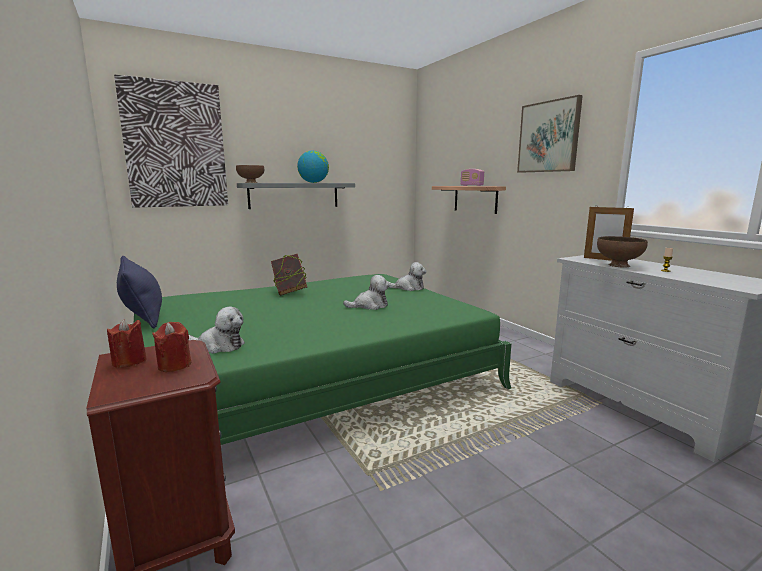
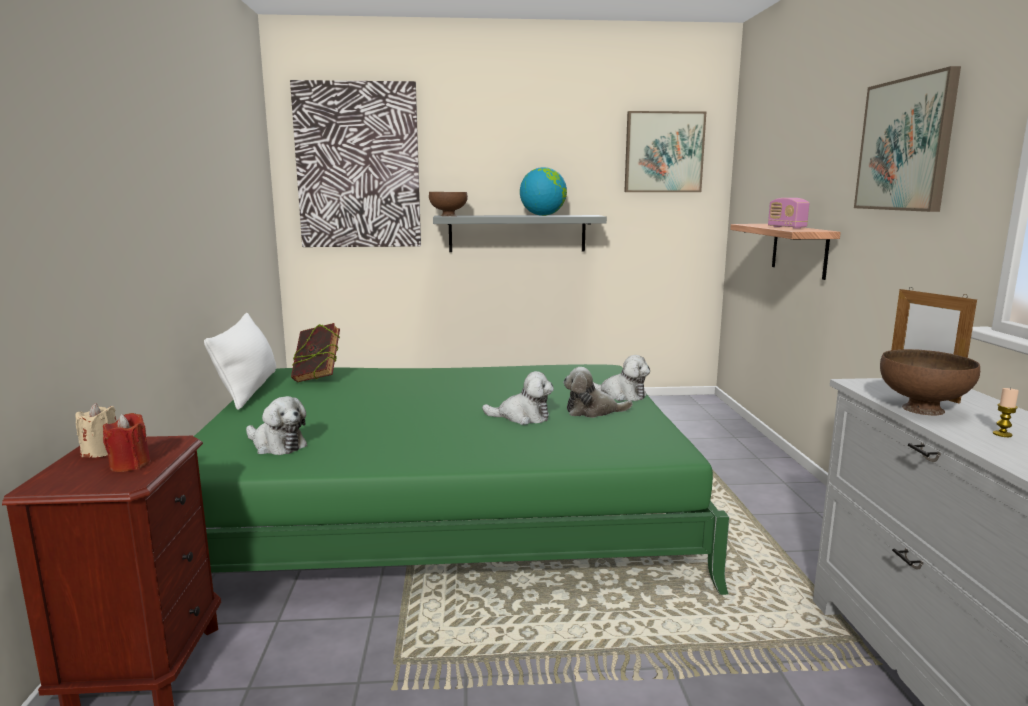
camera: 25 degrees right, 0 degrees up
red candle [107,319,147,368] -> beige candle [75,403,116,458]
blue pillow [117,256,162,328] -> white pillow [204,313,276,410]
book [271,253,307,296] -> book moved to [291,323,340,382]
none -> plush toy [563,367,633,418]
none -> picture [624,111,706,192]

